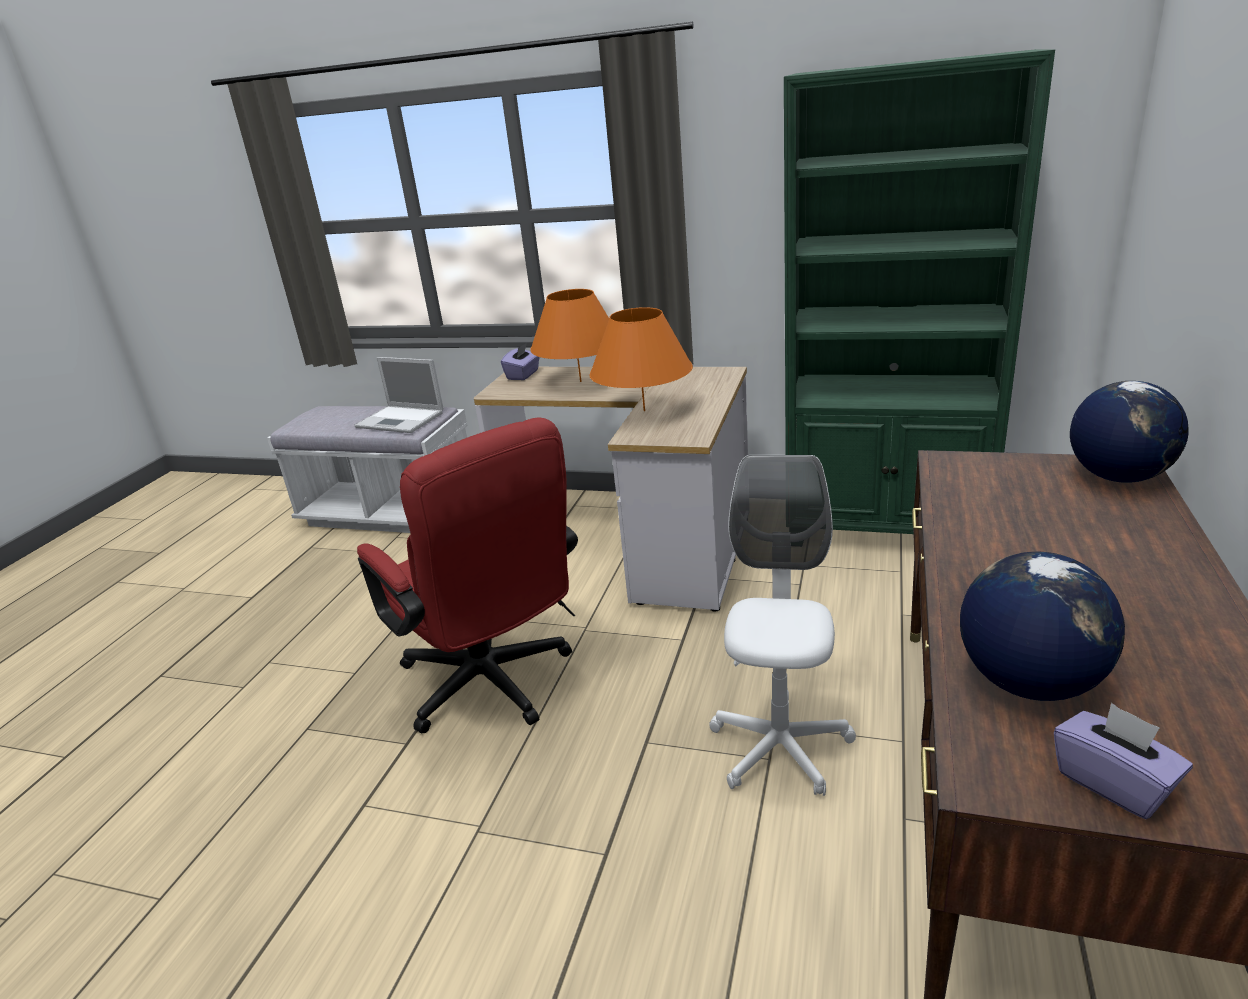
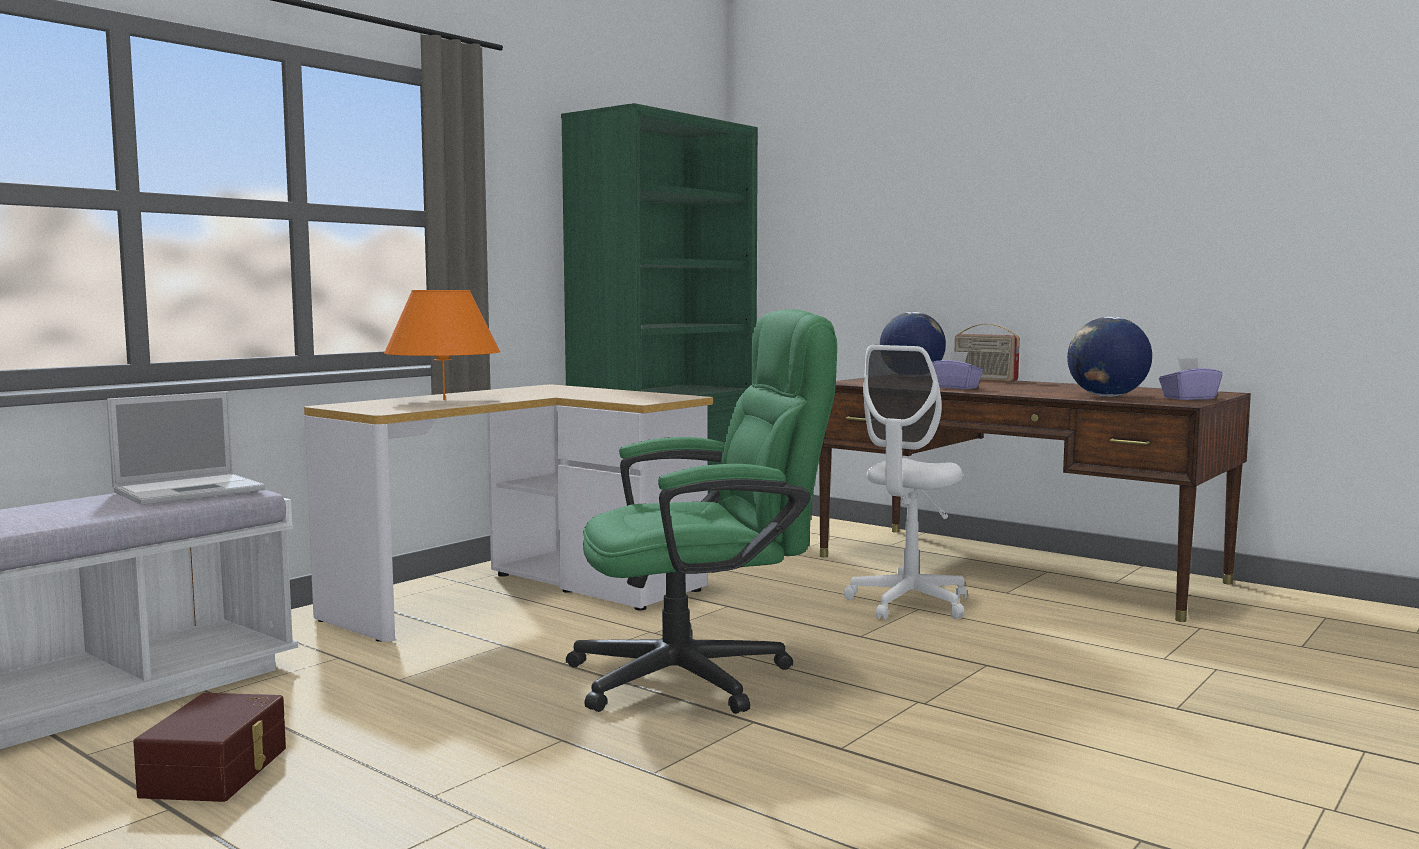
camera: 70 degrees left, 20 degrees down
red office chair [357,418,578,733] -> green office chair [566,309,837,714]
purple tissue box [501,343,540,380] -> purple tissue box moved to [932,351,983,389]
orange table lamp [589,307,693,411] -> none
white office chair [709,455,856,796] -> white office chair turned 90 degrees counterclockwise [844,345,967,620]
none -> brown storage box [133,693,286,802]
none -> radio [954,324,1020,382]

